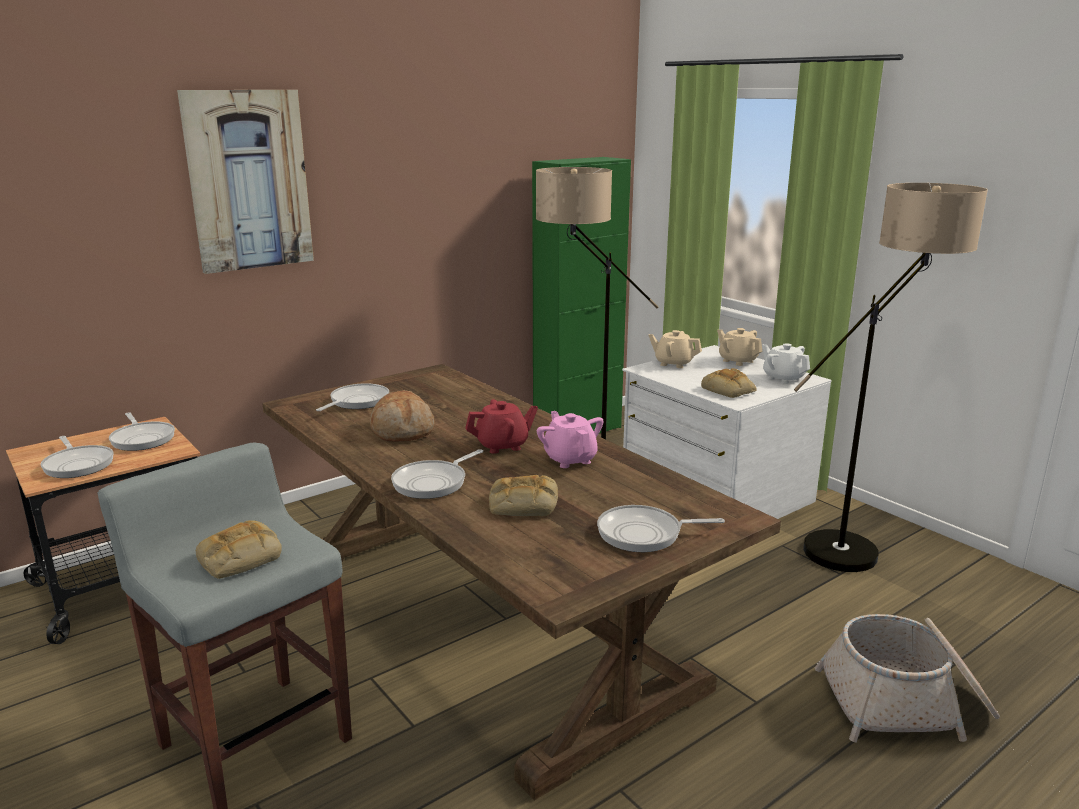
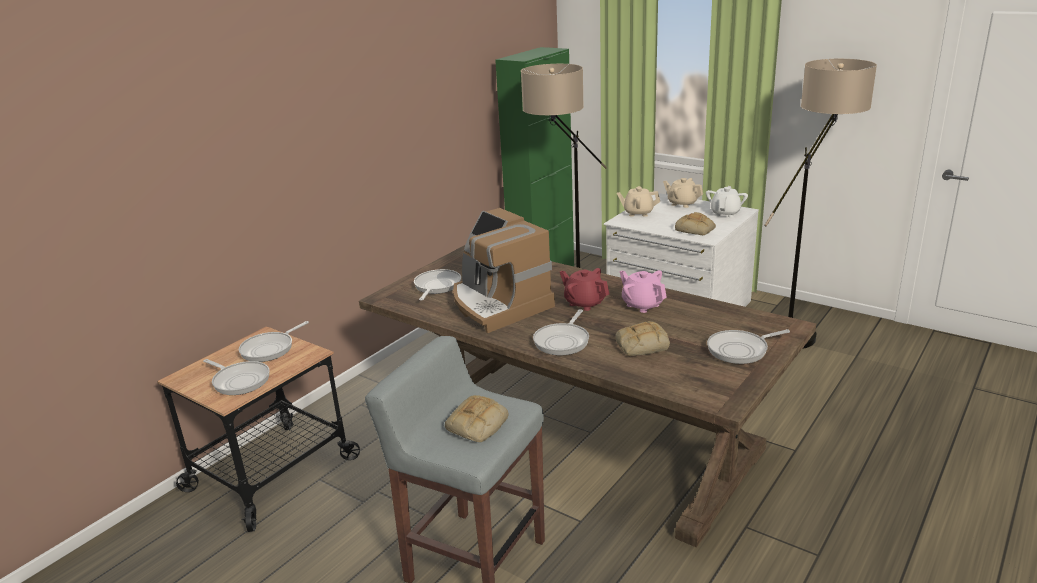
camera: 15 degrees left, 5 degrees up
frying pan [109,412,175,451] -> frying pan turned 90 degrees clockwise [239,321,309,362]
picture [177,90,314,274] -> none
bread [370,390,435,442] -> coffee machine [453,208,555,333]
red teapot [465,399,538,454] -> red teapot turned 105 degrees counterclockwise [560,268,609,311]
white teapot [762,343,810,384] -> white teapot turned 75 degrees clockwise [706,186,748,218]
basket [815,614,1000,742] -> none

